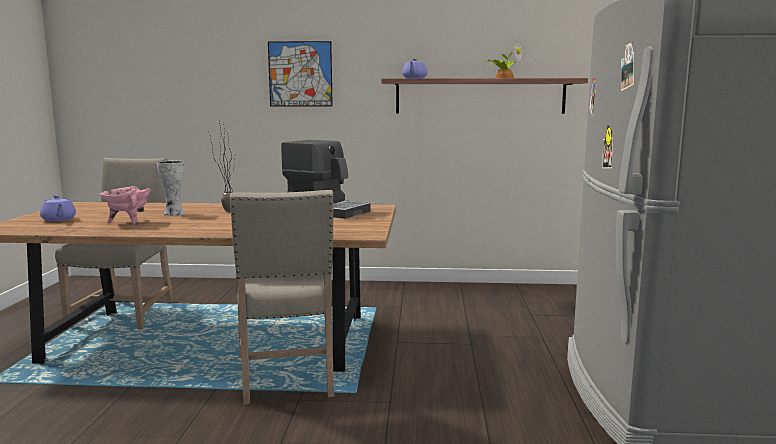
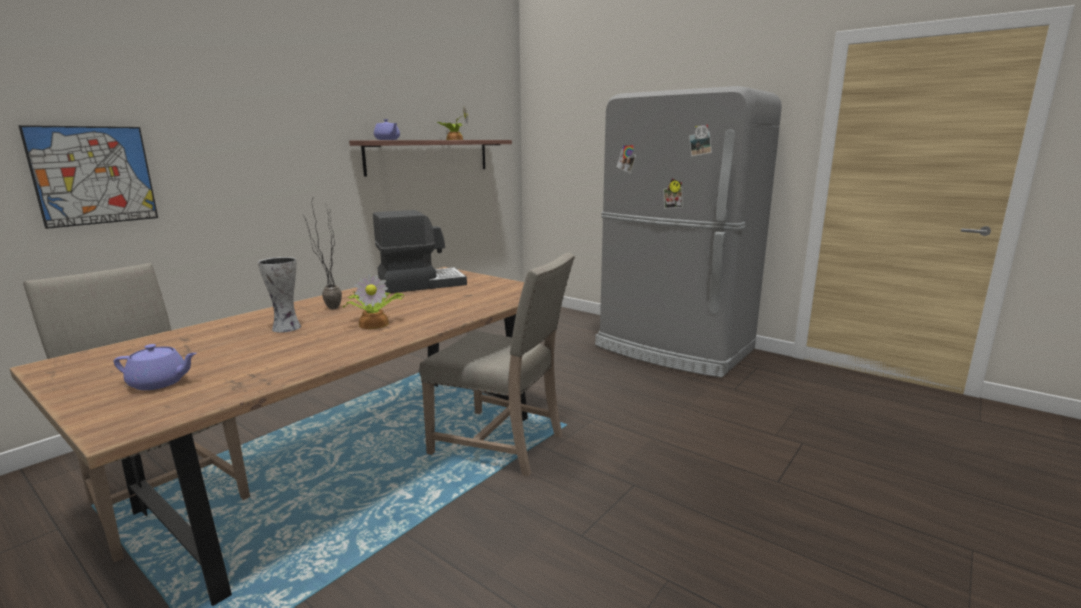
camera: 55 degrees left, 5 degrees up
pink cooking pot [100,186,151,226] -> none
picture [268,41,333,106] -> picture moved to [18,125,158,229]
none -> potted plant [343,273,405,329]

